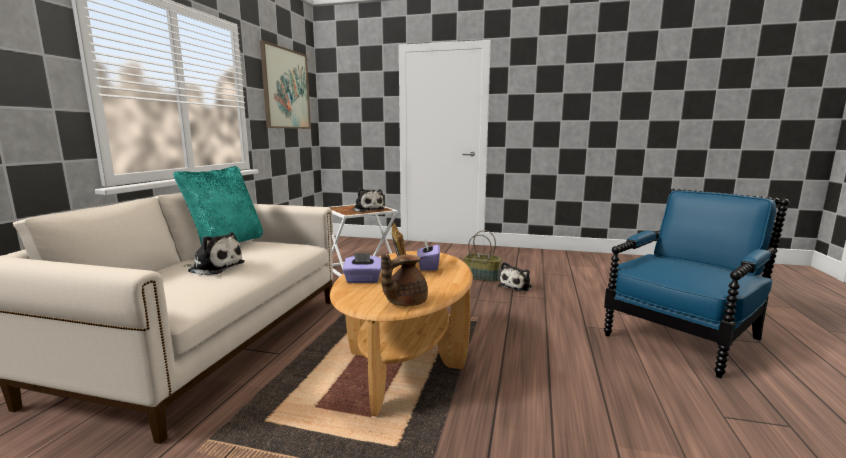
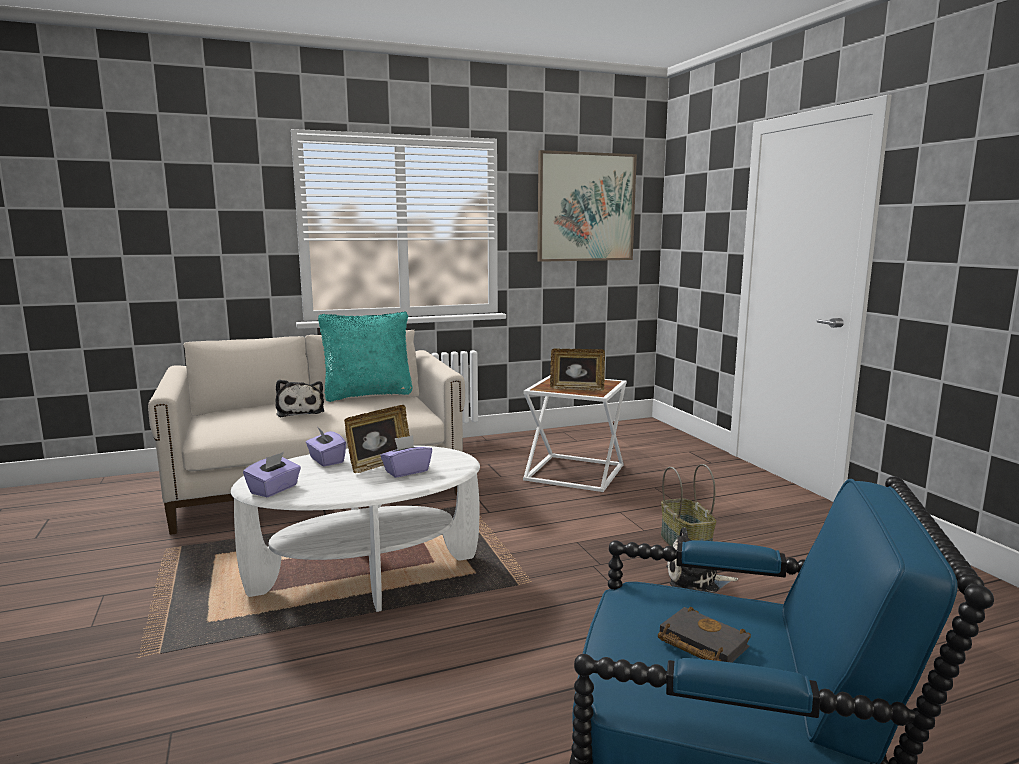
camera: 55 degrees right, 0 degrees up
brown coffee table [330,251,473,417] -> white coffee table [231,445,480,612]
plush toy [353,188,384,212] -> picture frame [550,349,605,391]
brown teapot [381,254,428,307] -> purple tissue box [243,452,301,497]
none -> black book [658,607,751,663]

